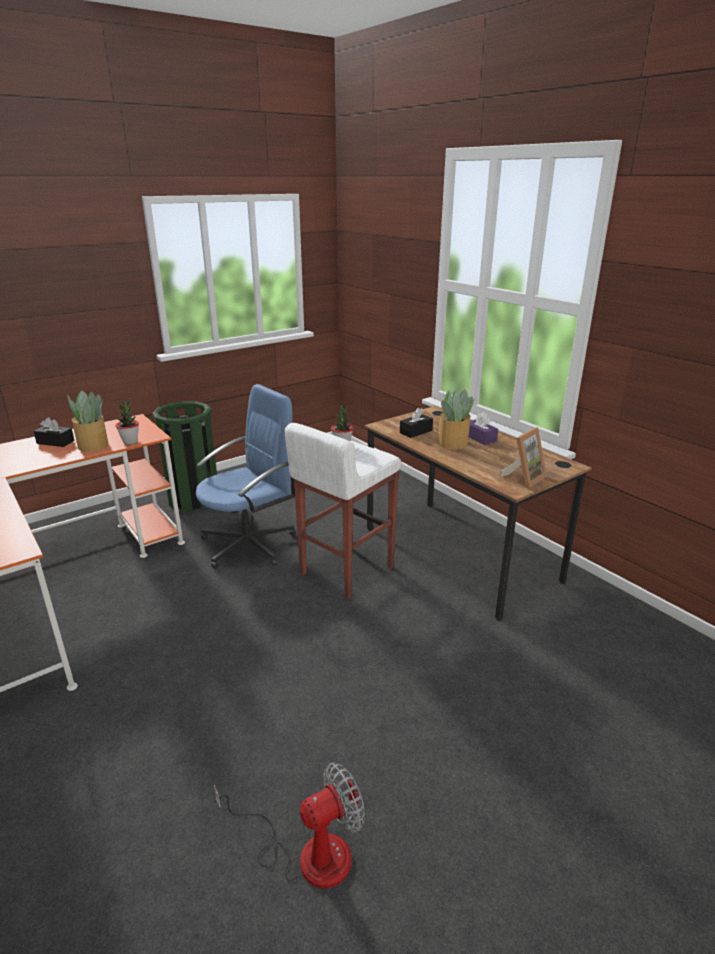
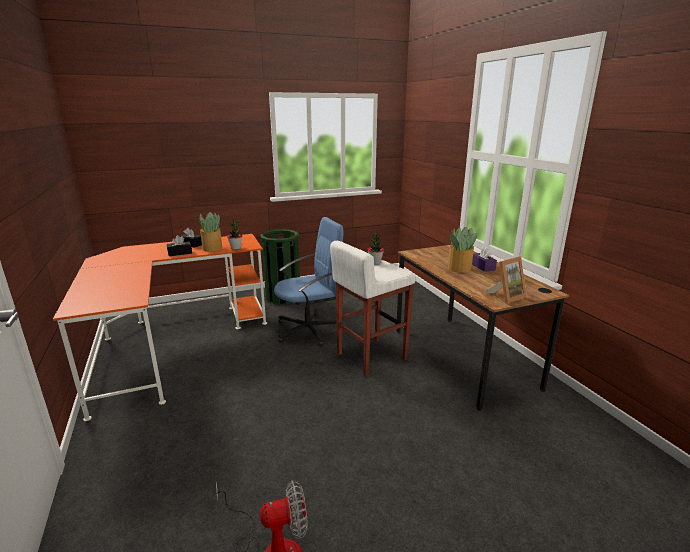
camera: 15 degrees right, 5 degrees down
black tissue box [400,407,433,438] -> black tissue box moved to [167,235,192,256]

